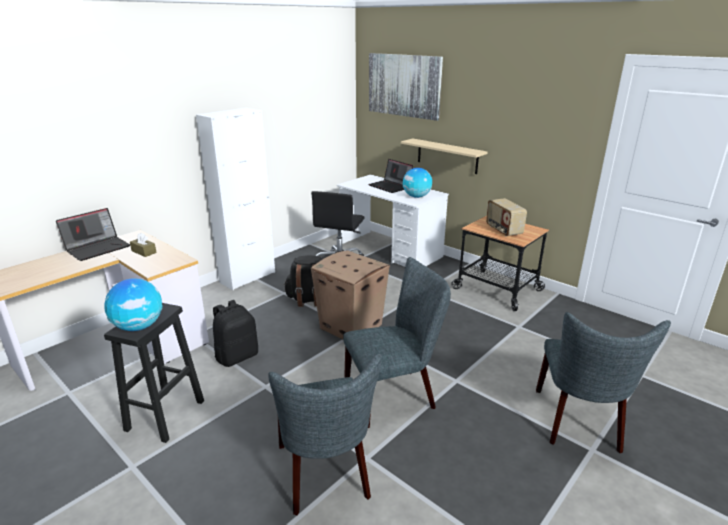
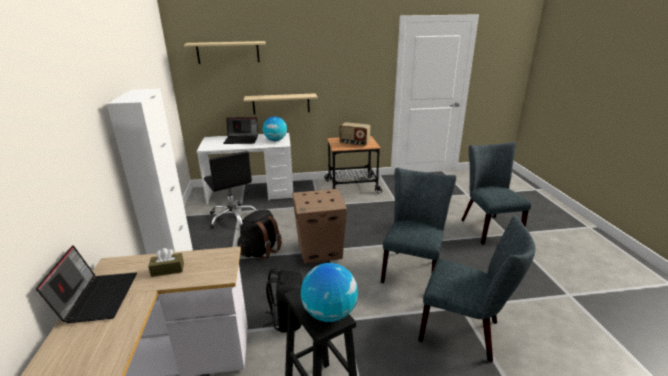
camera: 50 degrees left, 0 degrees up
picture [369,53,443,121] -> beige shelf [184,41,265,64]
grey chair [536,312,671,453] -> grey chair turned 150 degrees counterclockwise [462,142,531,245]

